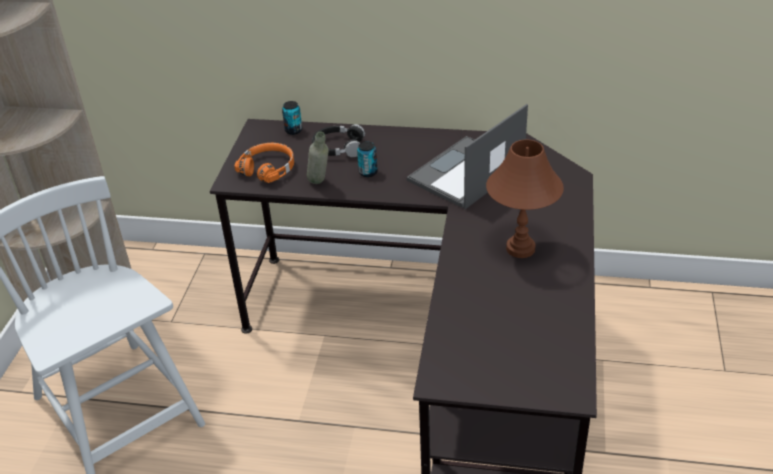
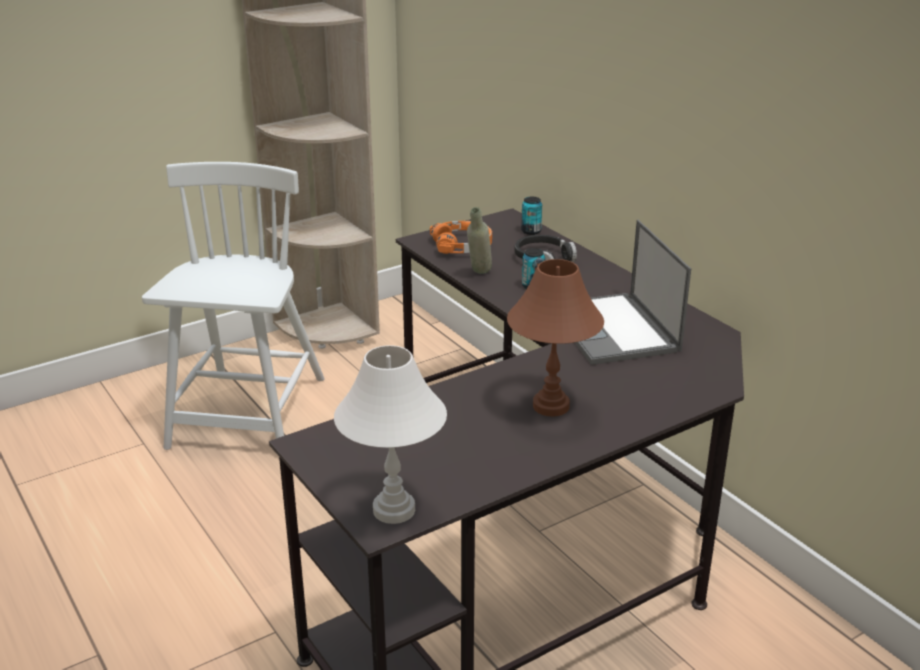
camera: 45 degrees right, 10 degrees down
laptop [407,104,528,209] -> laptop turned 105 degrees counterclockwise [574,220,691,365]
none -> white table lamp [334,345,447,524]

